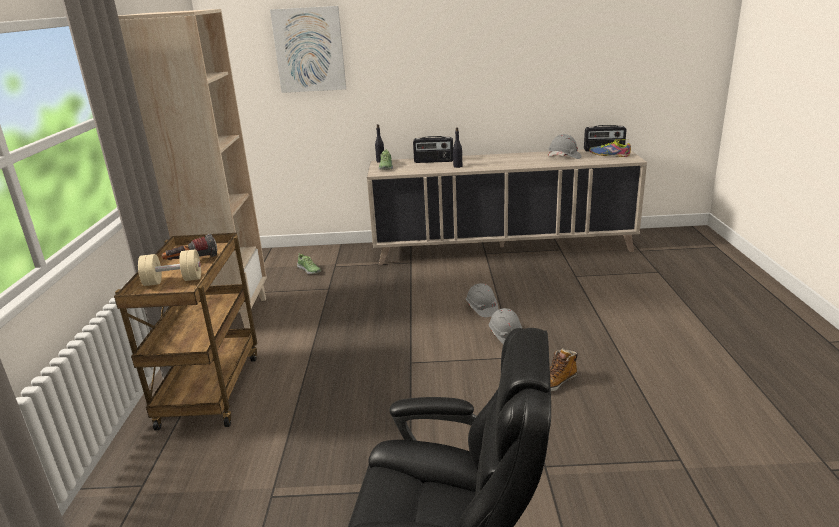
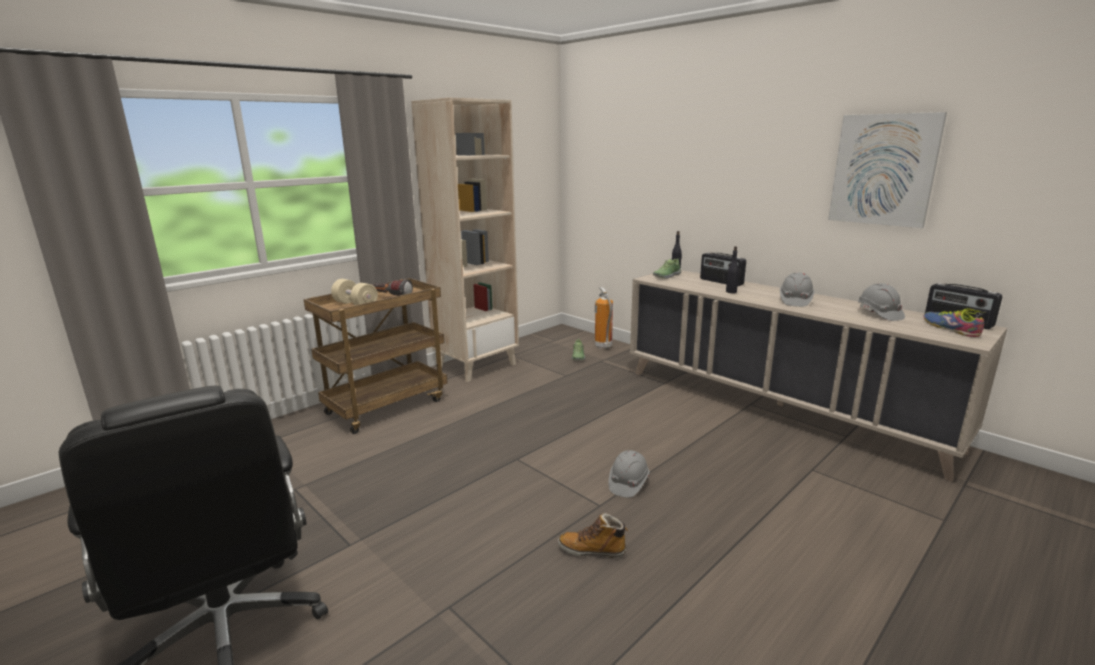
camera: 45 degrees right, 5 degrees down
picture [270,6,346,93] -> picture moved to [828,112,947,228]
grey hard hat [466,283,499,317] -> grey hard hat moved to [780,272,815,307]
none -> fire extinguisher [595,287,613,349]

